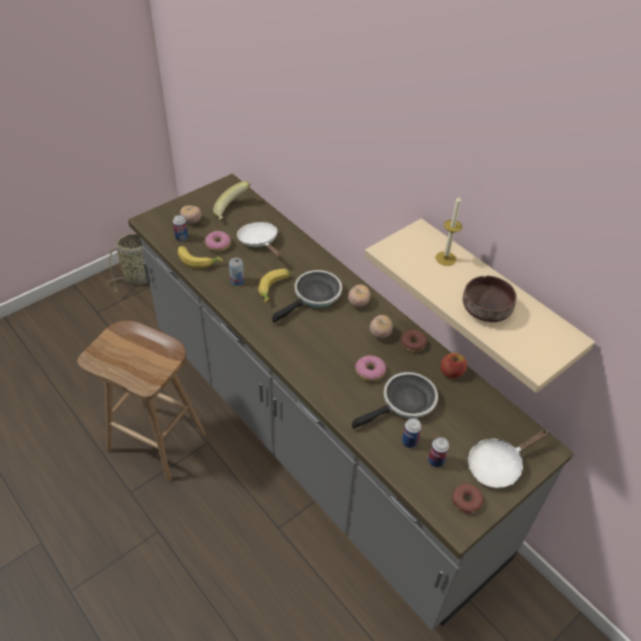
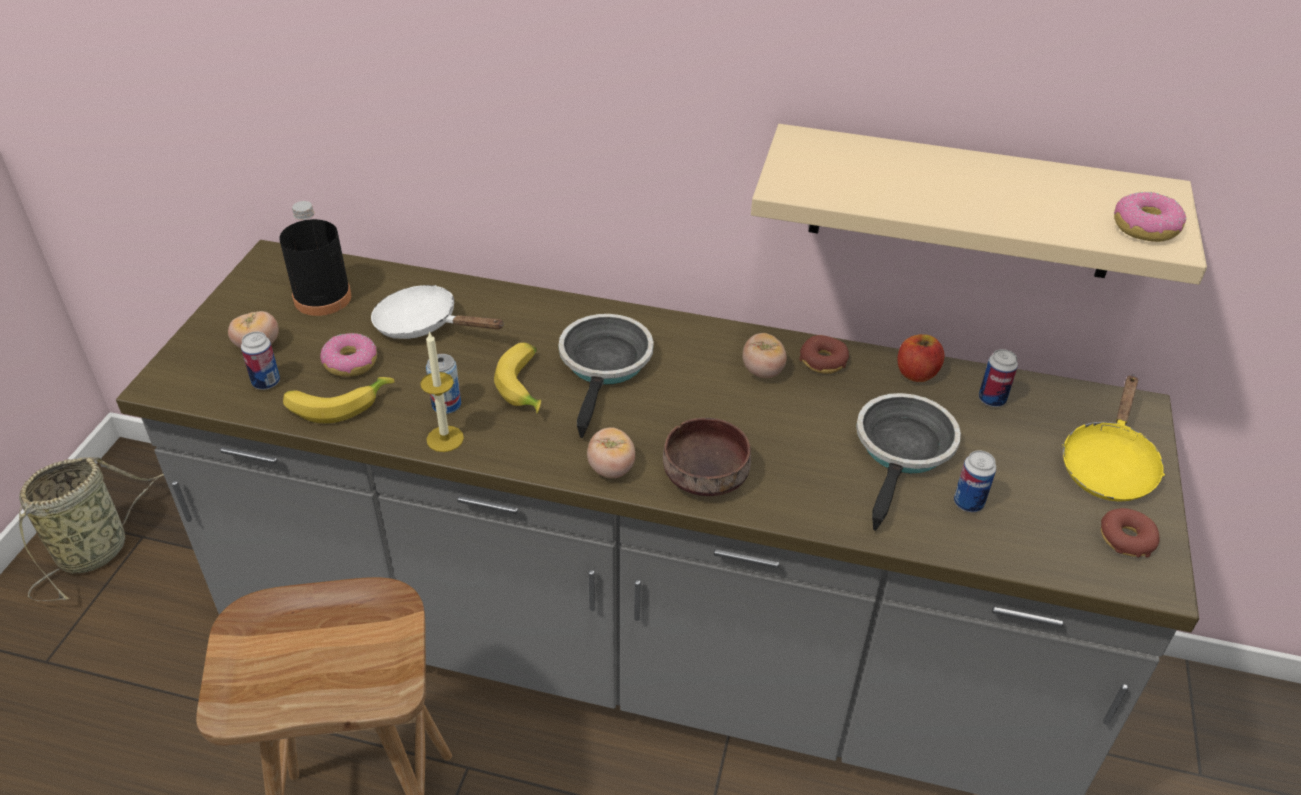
camera: 35 degrees left, 5 degrees down
banana [213,181,250,220] -> black bottle [279,201,351,316]
tomato [348,285,370,307] -> tomato moved to [587,427,635,478]
donut [355,355,386,382] -> donut moved to [1114,191,1186,242]
can [428,437,449,468] -> can moved to [979,349,1018,407]
candle [436,195,462,266] -> candle moved to [420,331,464,452]
brown bowl [463,276,517,322] -> brown bowl moved to [663,418,751,496]
white frying pan [468,429,549,488] -> yellow frying pan [1062,375,1165,502]

